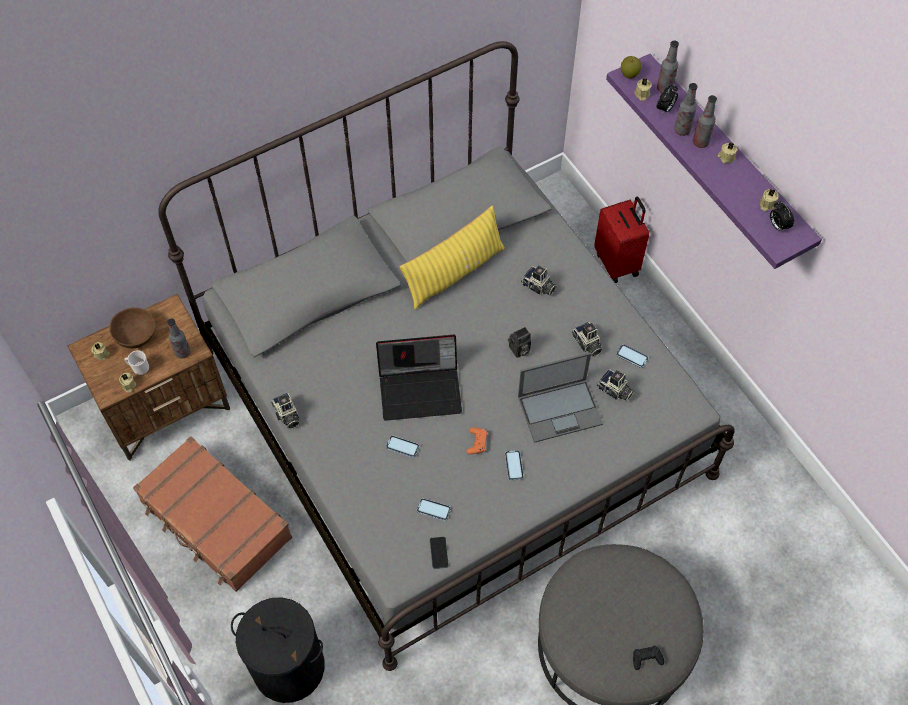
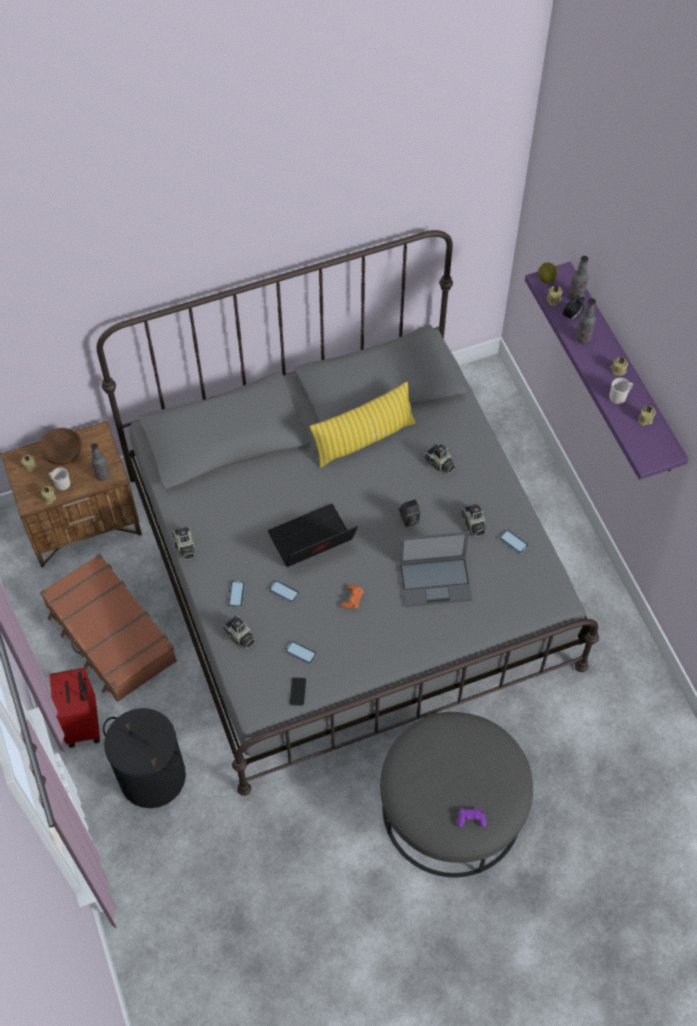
camera: 10 degrees right, 0 degrees up
laptop [376,335,462,421] -> laptop turned 150 degrees clockwise [268,504,358,567]
phone [505,450,524,481] -> phone moved to [228,581,245,608]
red suitcase [594,197,649,283] -> red suitcase moved to [49,668,100,748]
camera [597,369,634,402] -> camera moved to [222,615,256,649]
black game controller [633,646,664,670] -> purple game controller [457,808,486,828]
bottle [693,95,717,148] -> none
alarm clock [770,202,794,233] -> none
none -> mug [609,378,633,404]

